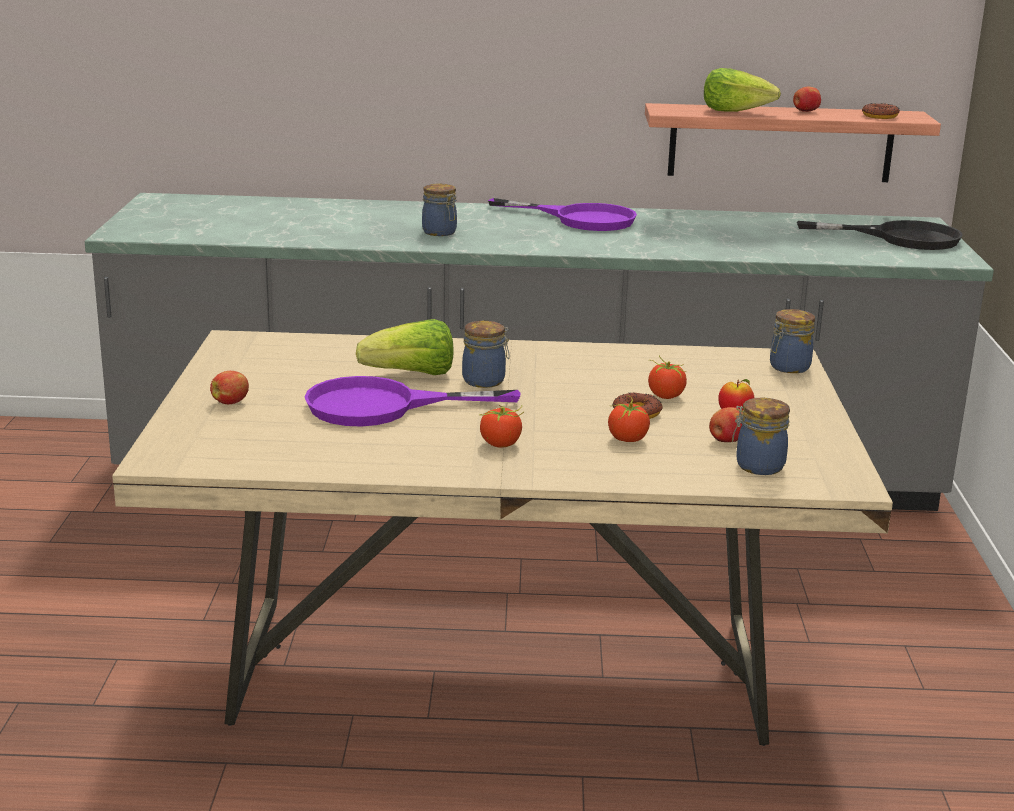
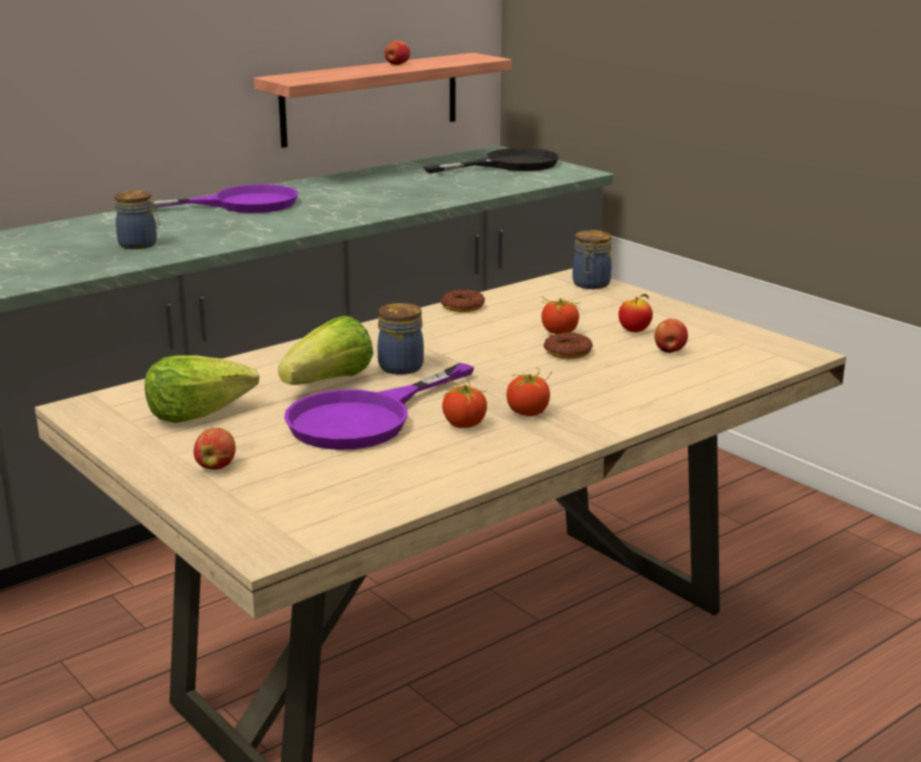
camera: 40 degrees left, 0 degrees up
tomato [608,396,650,442] -> tomato moved to [442,378,487,428]
lettuce [704,68,781,112] -> lettuce moved to [145,355,259,423]
jar [732,397,790,475] -> none
donut [862,103,900,119] -> donut moved to [440,289,485,312]

